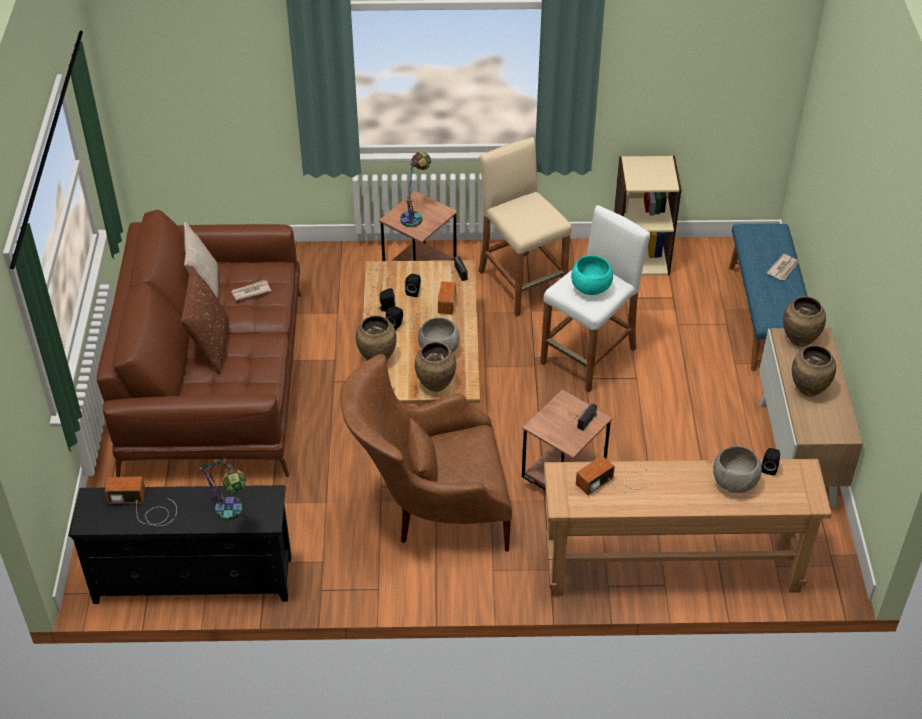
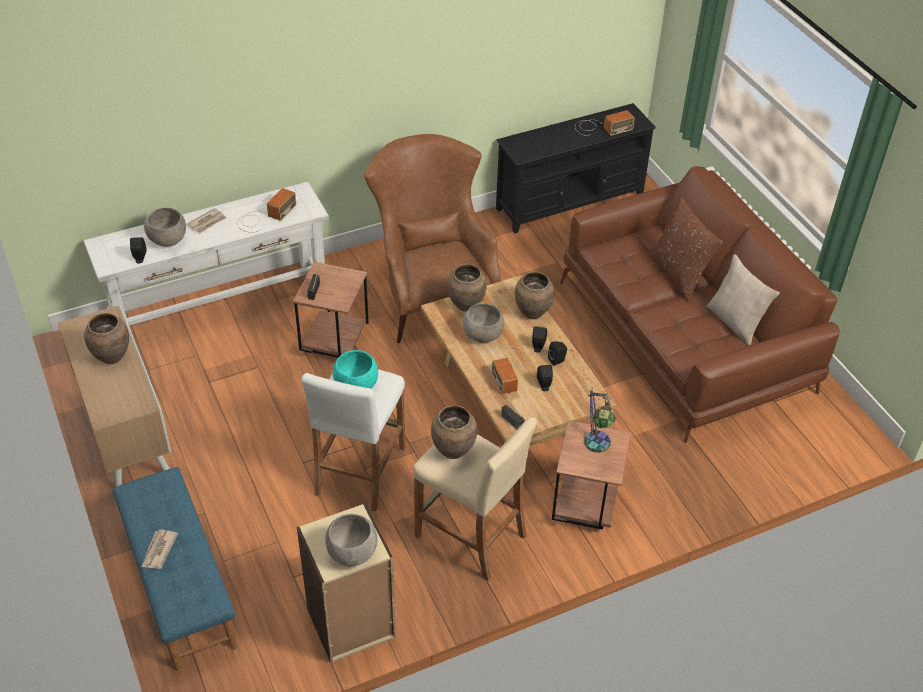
camera: 155 degrees right, 0 degrees up
table lamp [200,457,246,520] -> none
newspaper [231,280,271,300] -> newspaper moved to [187,208,227,233]
brown armchair [340,354,512,552] -> brown armchair turned 75 degrees counterclockwise [364,134,501,343]
brown console table [544,459,832,596] -> white console table [84,182,329,326]
brown vase [783,296,826,347] -> brown vase moved to [431,405,477,459]
none -> grey bowl [325,514,377,566]

